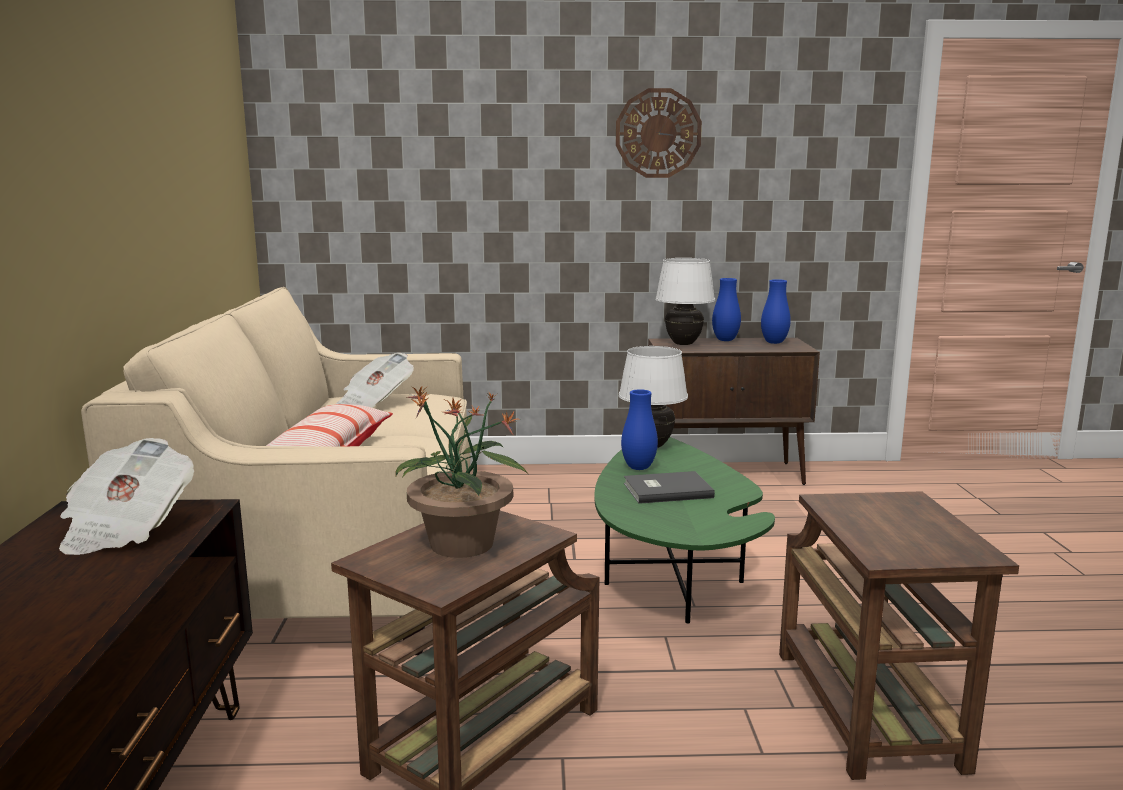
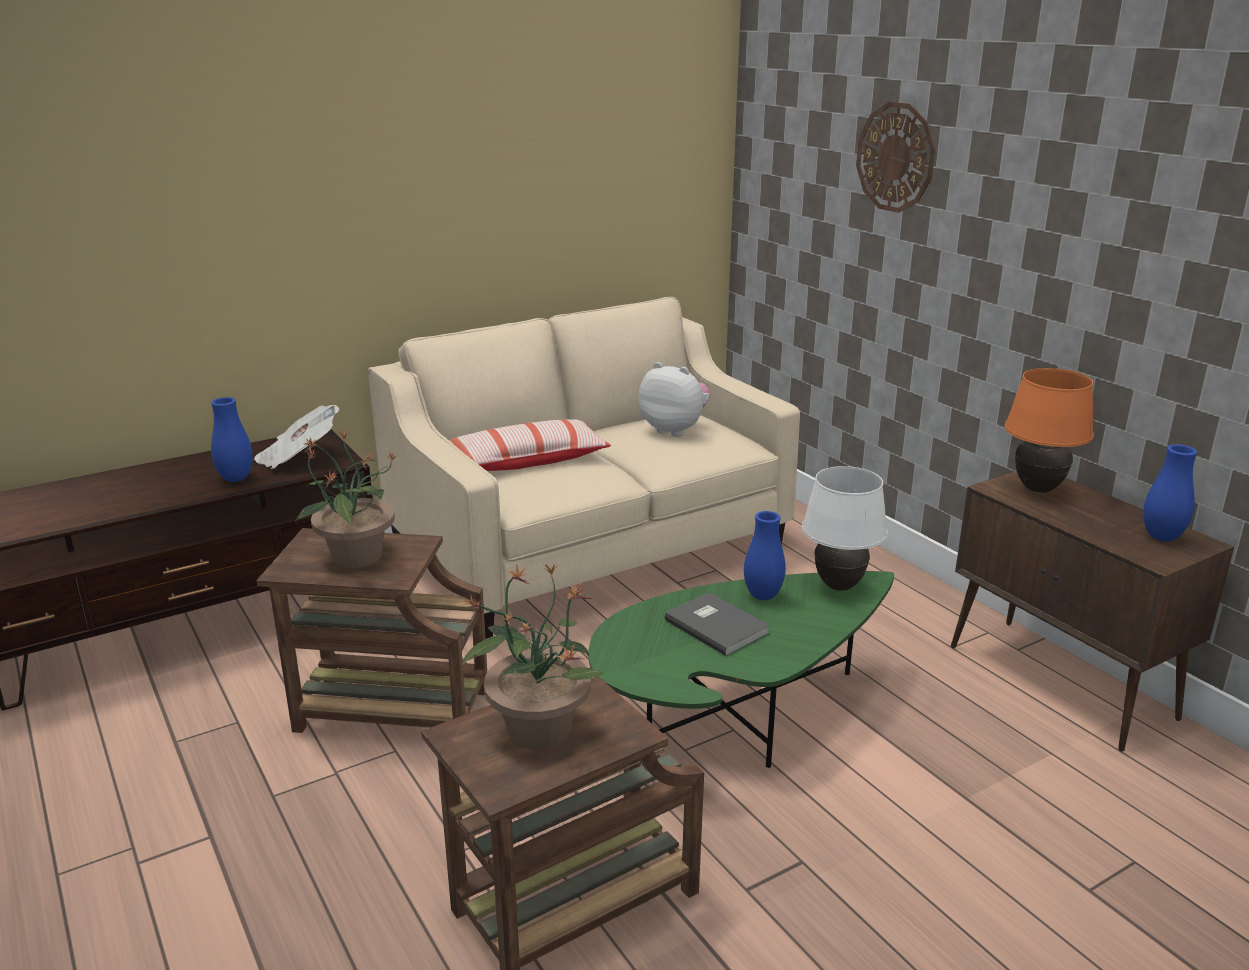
camera: 60 degrees right, 10 degrees up
newspaper [336,353,414,408] -> plush toy [638,362,710,437]
wall clock [616,88,702,178] -> wall clock moved to [856,102,935,213]
white table lamp [655,258,715,345] -> orange table lamp [1005,368,1094,493]
blue vase [712,278,741,341] -> blue vase moved to [211,397,253,482]
none -> potted plant [462,564,603,750]

